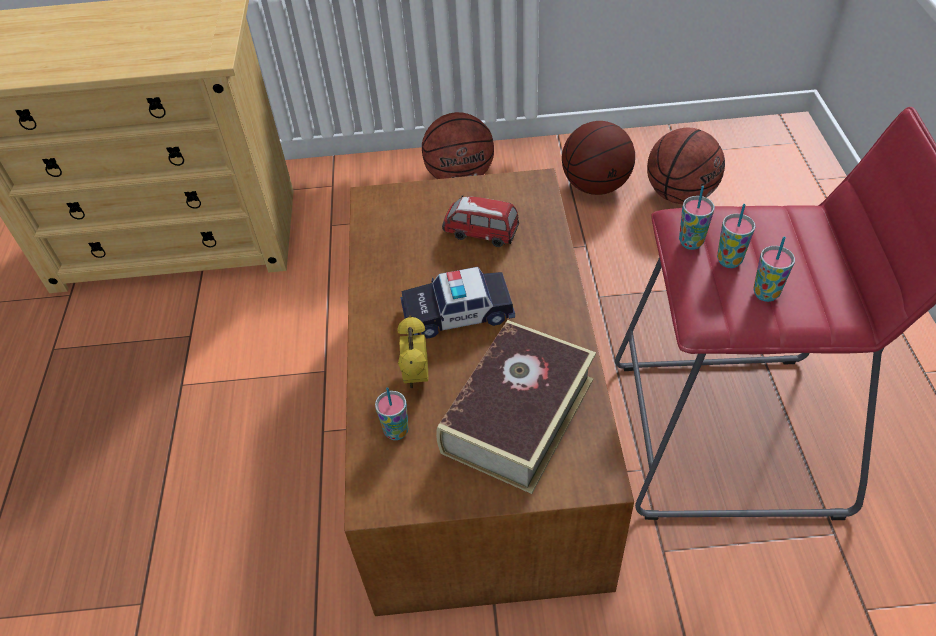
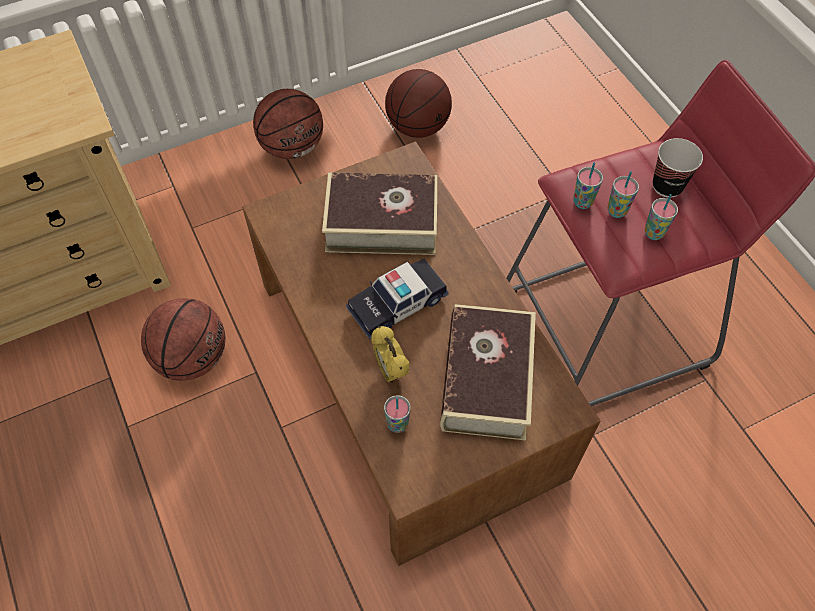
camera: 25 degrees left, 10 degrees up
toy car [442,195,519,247] -> book [322,172,438,255]
basketball [647,128,725,204] -> basketball moved to [141,298,226,381]
none -> cup [653,138,703,198]

